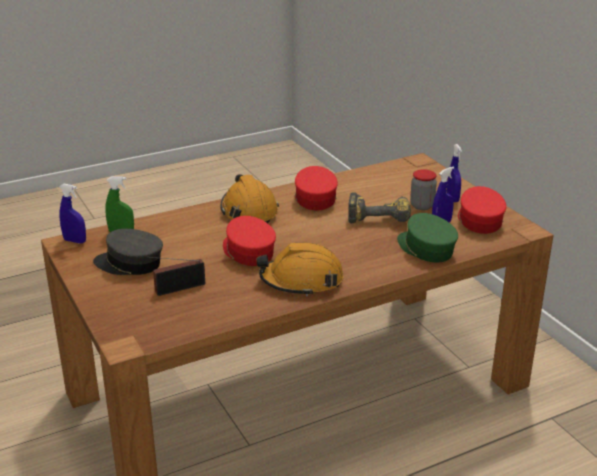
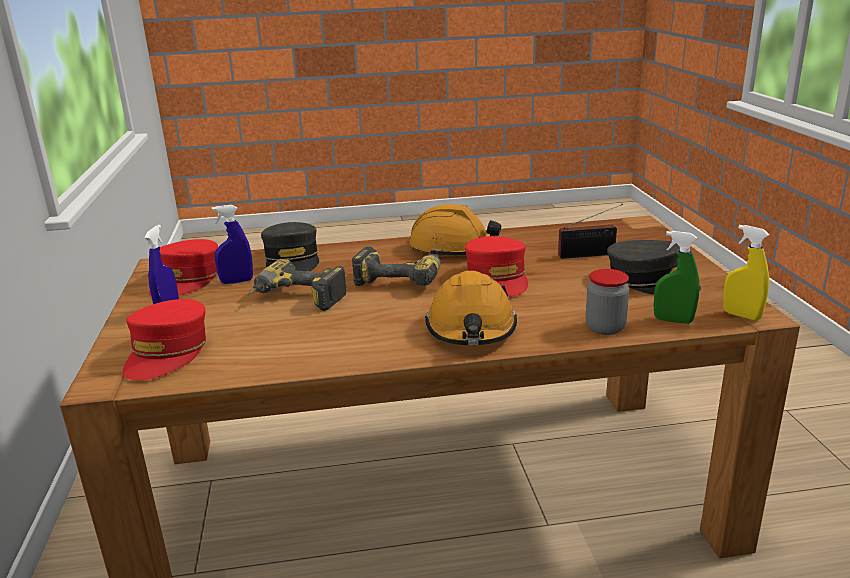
camera: 160 degrees left, 5 degrees down
blue spray bottle [59,183,86,243] -> yellow spray bottle [723,225,770,321]
red cap [295,166,338,210] -> red cap moved to [123,299,206,380]
green cap [397,213,458,262] -> grey cap [261,222,319,271]
jar [410,169,437,210] -> jar moved to [586,269,629,335]
none -> power drill [352,246,441,286]

